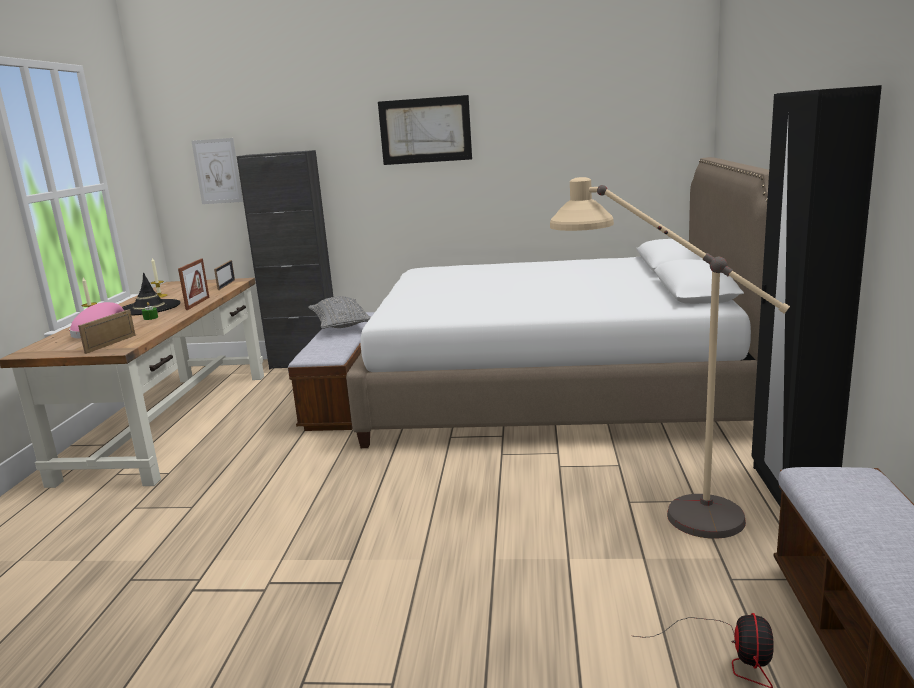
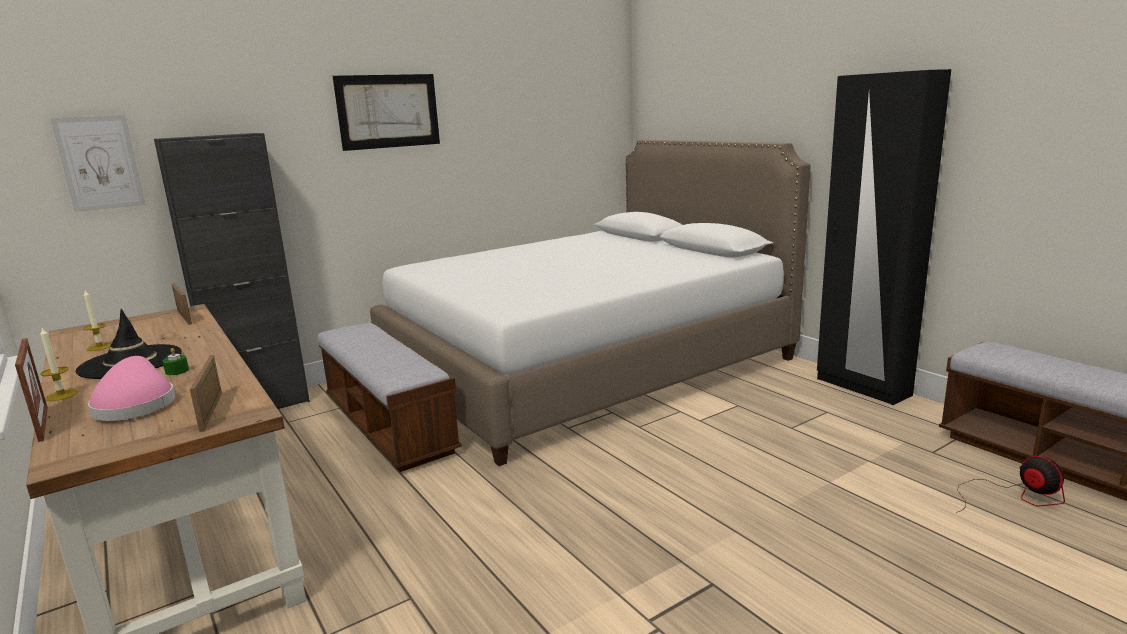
camera: 40 degrees left, 0 degrees up
picture frame [178,259,210,310] -> picture frame moved to [15,338,48,442]
grey pillow [308,296,371,329] -> none
beige floor lamp [550,177,790,539] -> none

